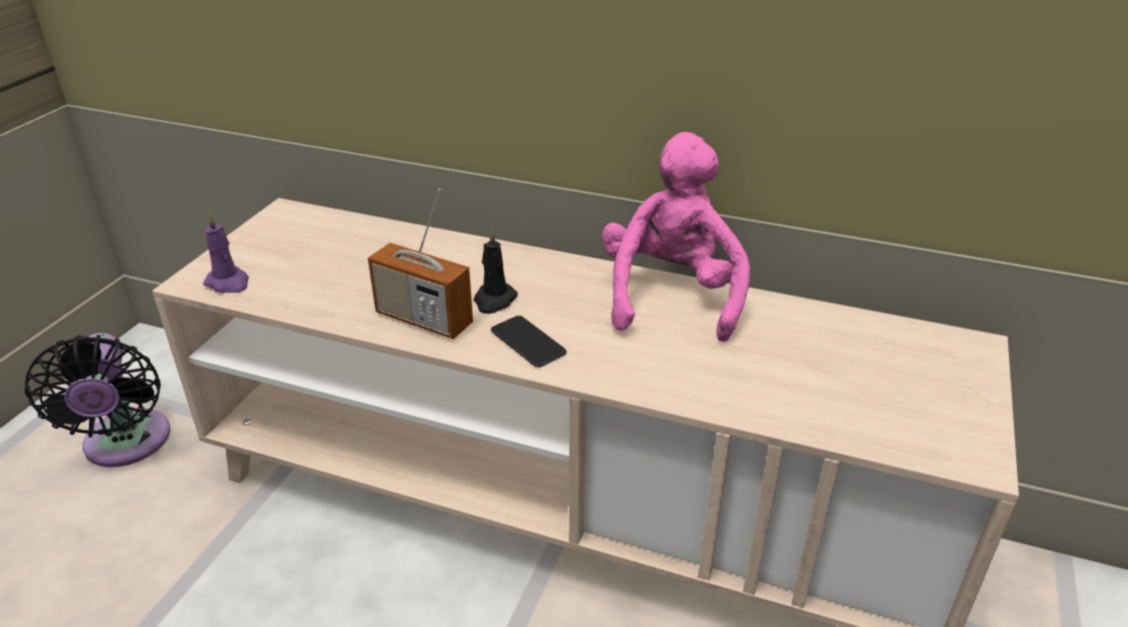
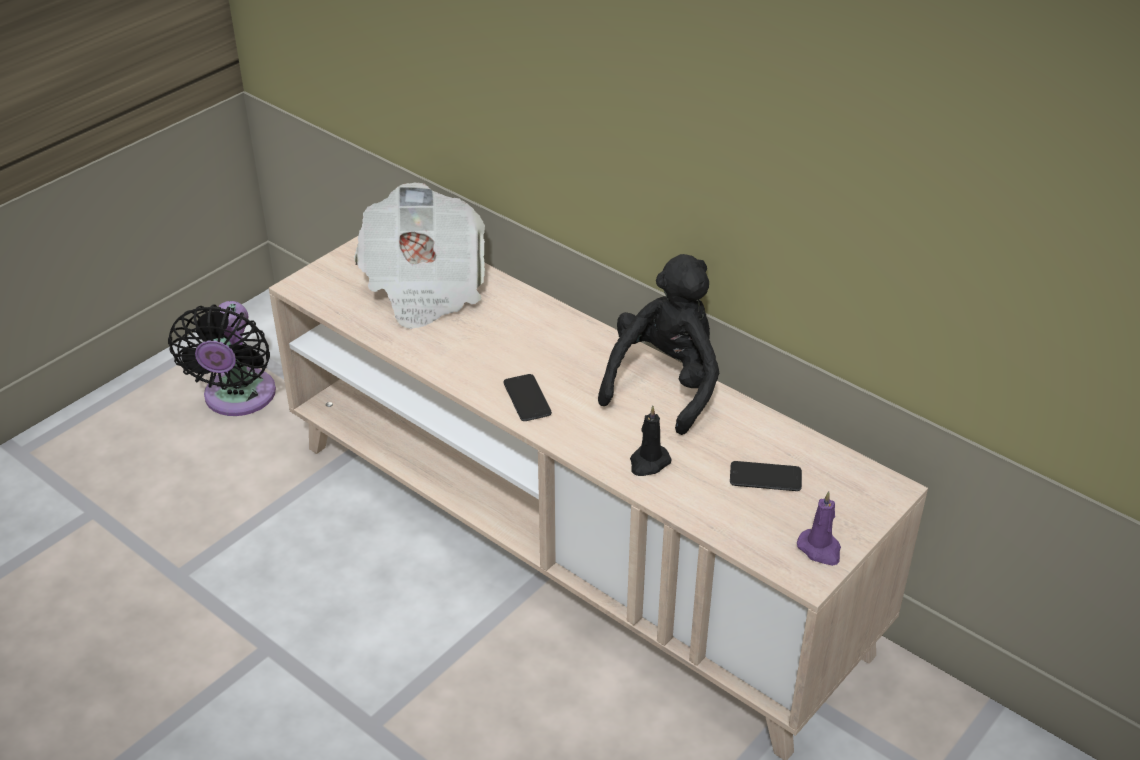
camera: 20 degrees right, 5 degrees up
purple candle [203,213,249,293] -> purple candle moved to [797,491,841,566]
radio [368,189,473,339] -> none
black candle [474,229,518,314] -> black candle moved to [630,406,672,476]
pink plush toy [602,132,750,342] -> black plush toy [598,254,719,435]
none -> newspaper [354,182,485,329]
none -> phone [730,461,802,491]

